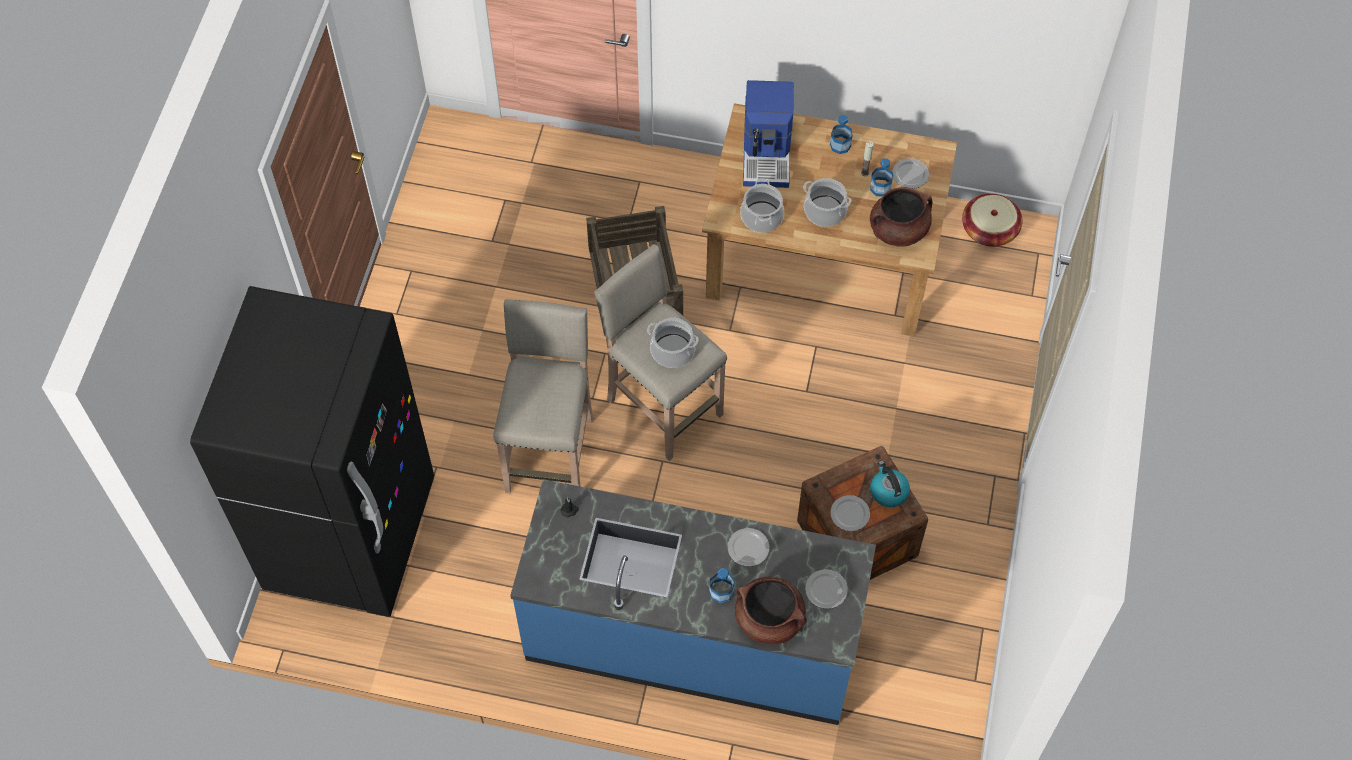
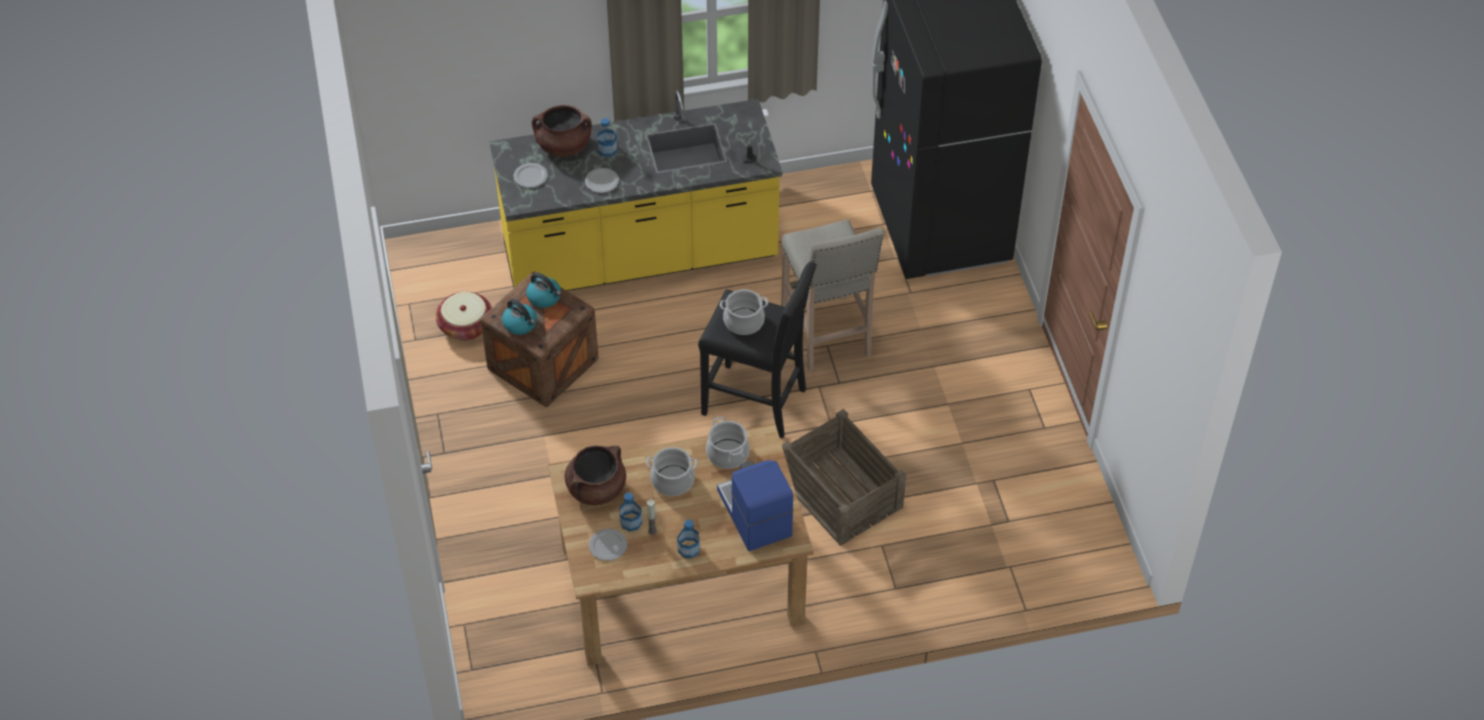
camera: 155 degrees right, 10 degrees down
blue counter [510,479,876,725] -> yellow counter [490,90,782,291]
beige stool [594,244,727,461] -> black stool [698,261,817,438]
plate [830,495,870,531] -> kettle [526,273,561,308]
basket [962,193,1023,247] -> basket moved to [436,292,492,341]

